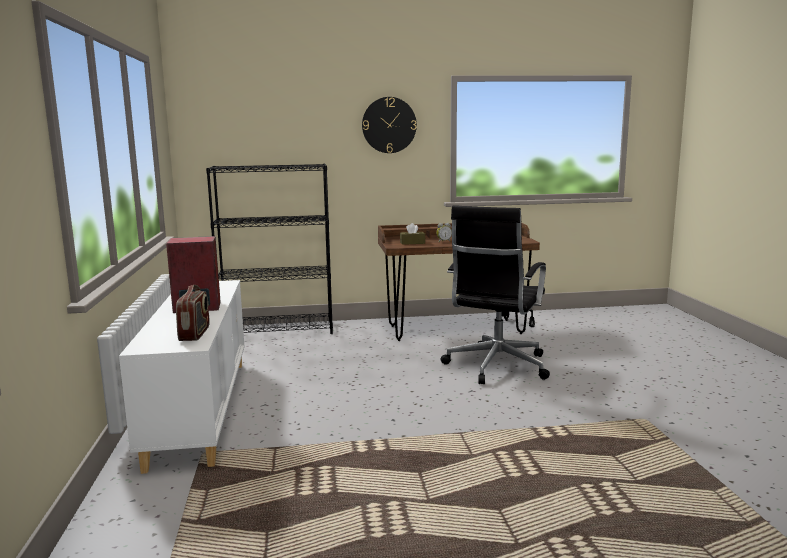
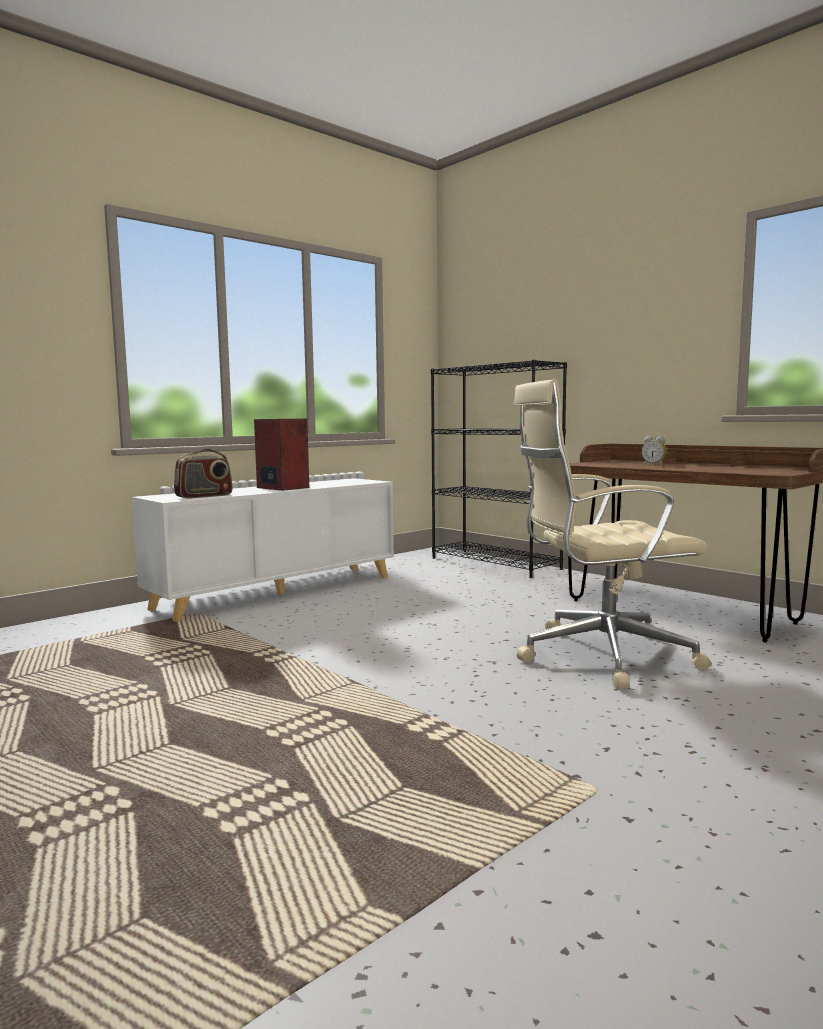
camera: 55 degrees right, 5 degrees down
wall clock [362,97,417,153] -> none
brown tissue box [400,223,425,245] -> none
black office chair [441,205,550,384] -> beige office chair [514,379,711,690]

